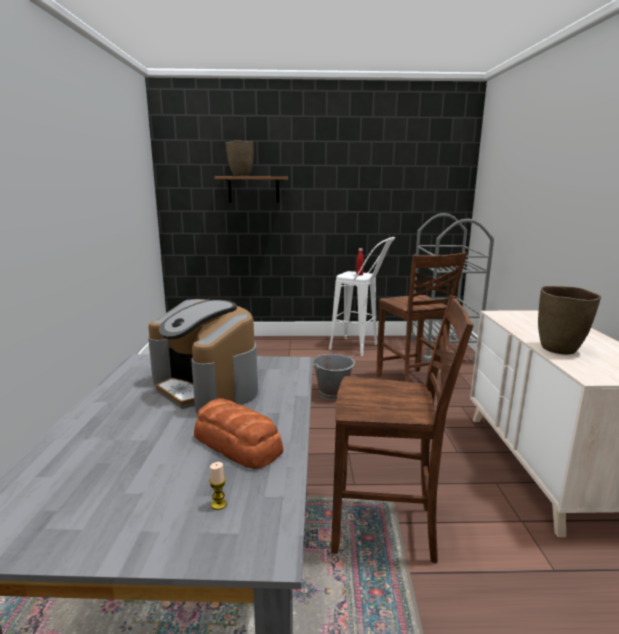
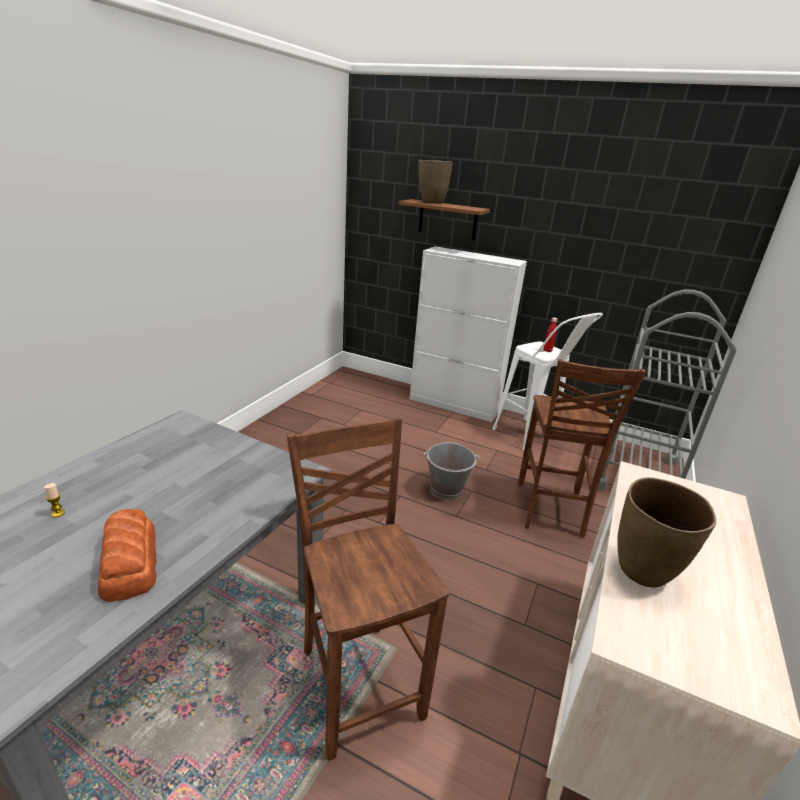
camera: 25 degrees right, 10 degrees up
coffee machine [148,299,258,414] -> none
candle [209,462,227,510] -> candle moved to [44,483,65,517]
brown chair [331,295,474,563] -> brown chair turned 150 degrees counterclockwise [287,417,449,761]
none -> white cabinet [410,246,527,422]

